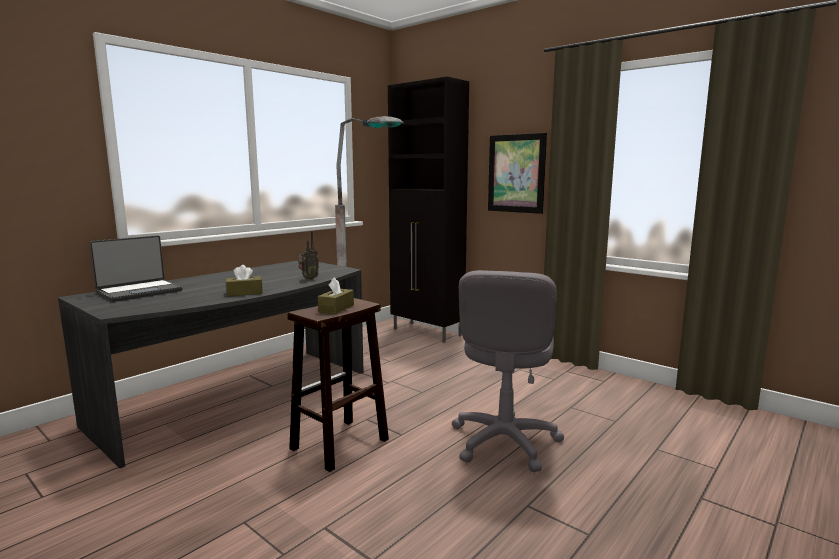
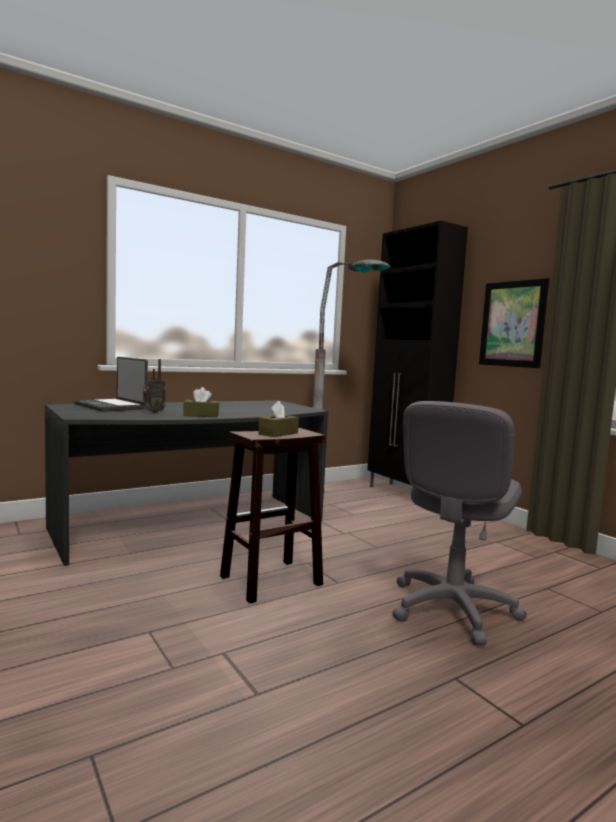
camera: 15 degrees right, 5 degrees down
laptop [89,235,182,302] -> laptop turned 75 degrees clockwise [74,357,148,412]
radio [298,231,319,280] -> radio moved to [143,359,166,413]

